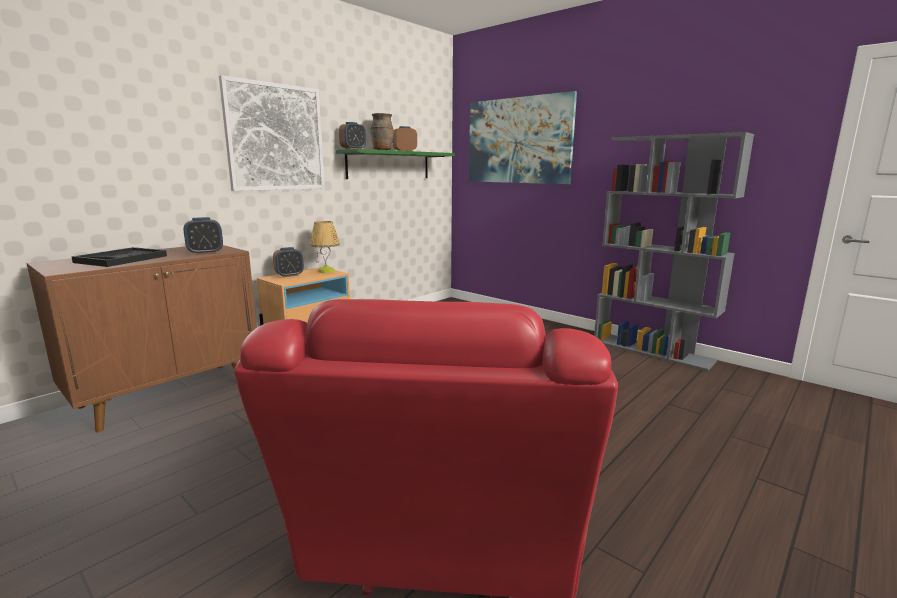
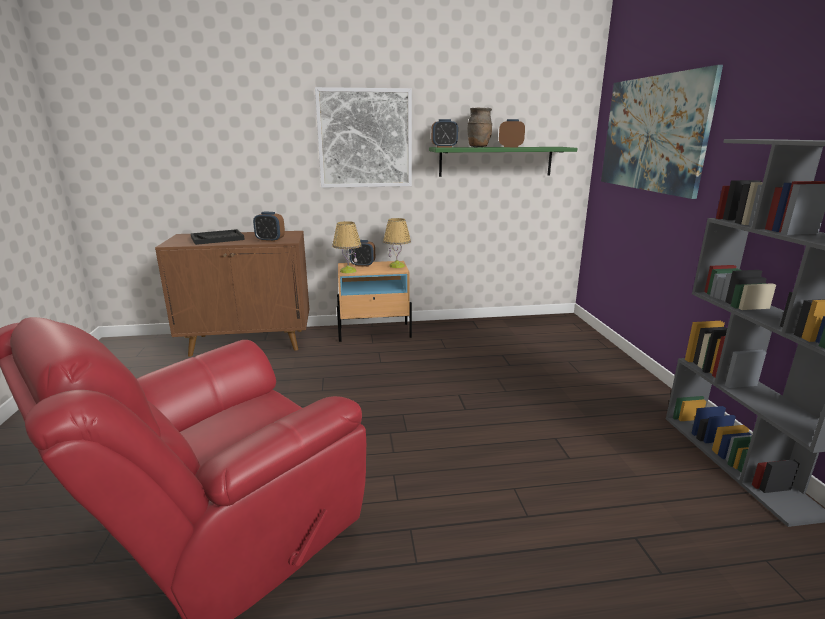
camera: 40 degrees right, 5 degrees up
none -> table lamp [332,221,362,274]

